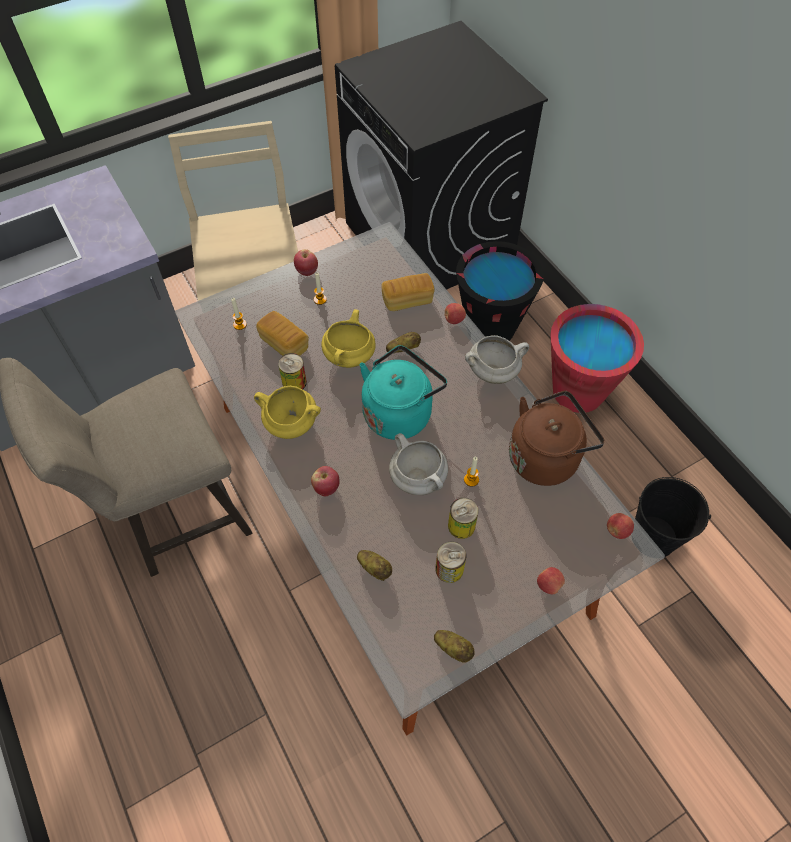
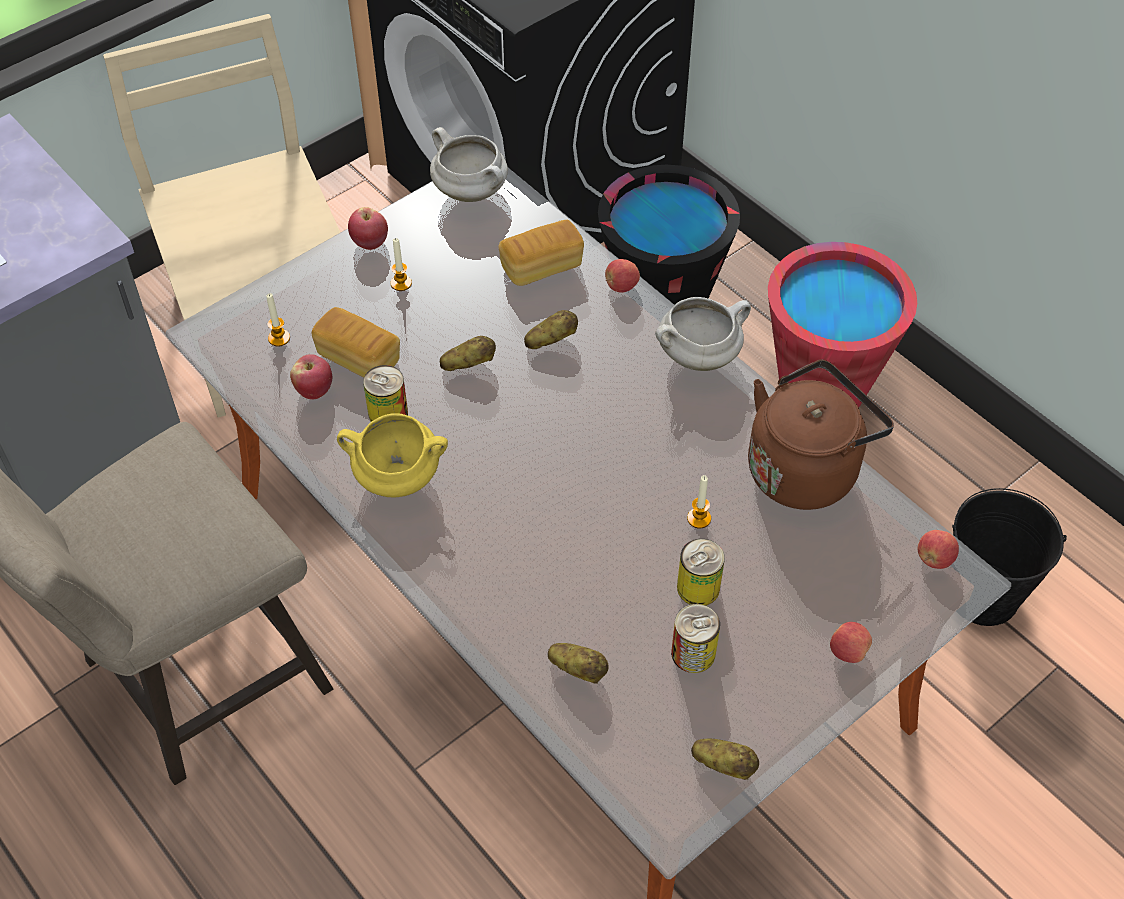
camera: 10 degrees left, 5 degrees down
apple [311,466,340,496] -> apple moved to [290,354,332,399]
yellow cooking pot [321,309,376,368] -> potato [439,336,496,371]
turquoise kettle [359,345,447,440] -> none
white cooking pot [389,433,448,495] -> white cooking pot moved to [430,127,508,202]

